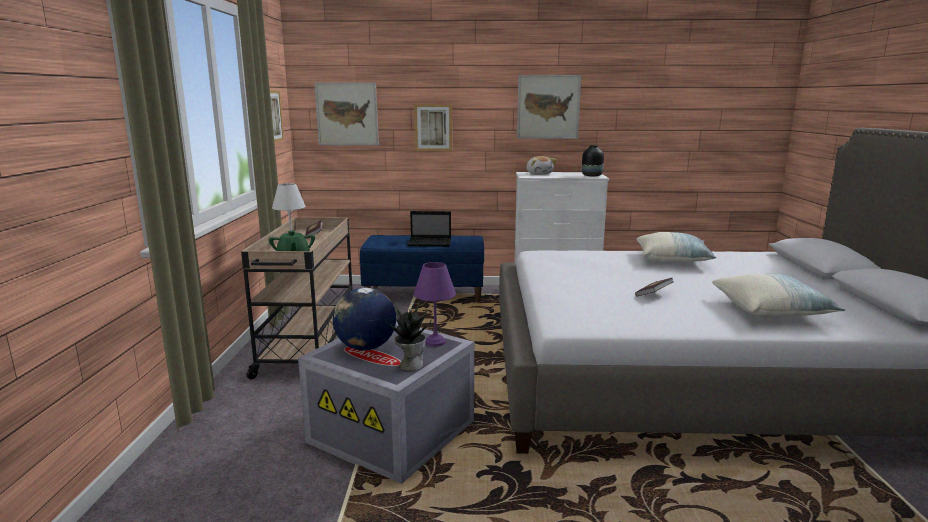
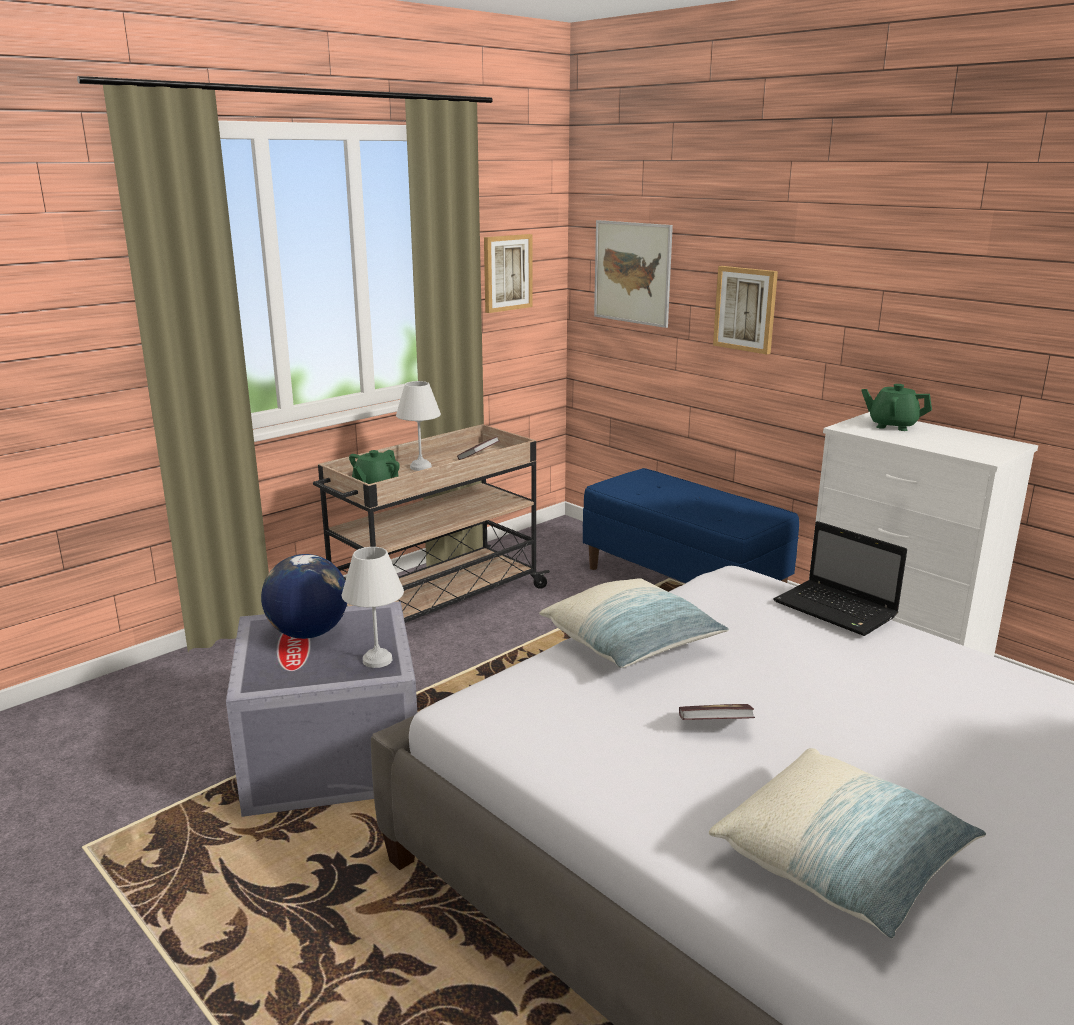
camera: 45 degrees right, 5 degrees up
potted plant [385,301,431,371] -> none
laptop [407,211,451,247] -> laptop moved to [773,521,907,636]
purple table lamp [414,262,456,347] -> white table lamp [342,547,404,668]
picture [517,75,581,139] -> none
plush toy [526,156,556,175] -> green teapot [861,384,932,431]
black vase [582,145,604,176] -> none
pillow [637,232,717,263] -> pillow moved to [540,578,729,668]

